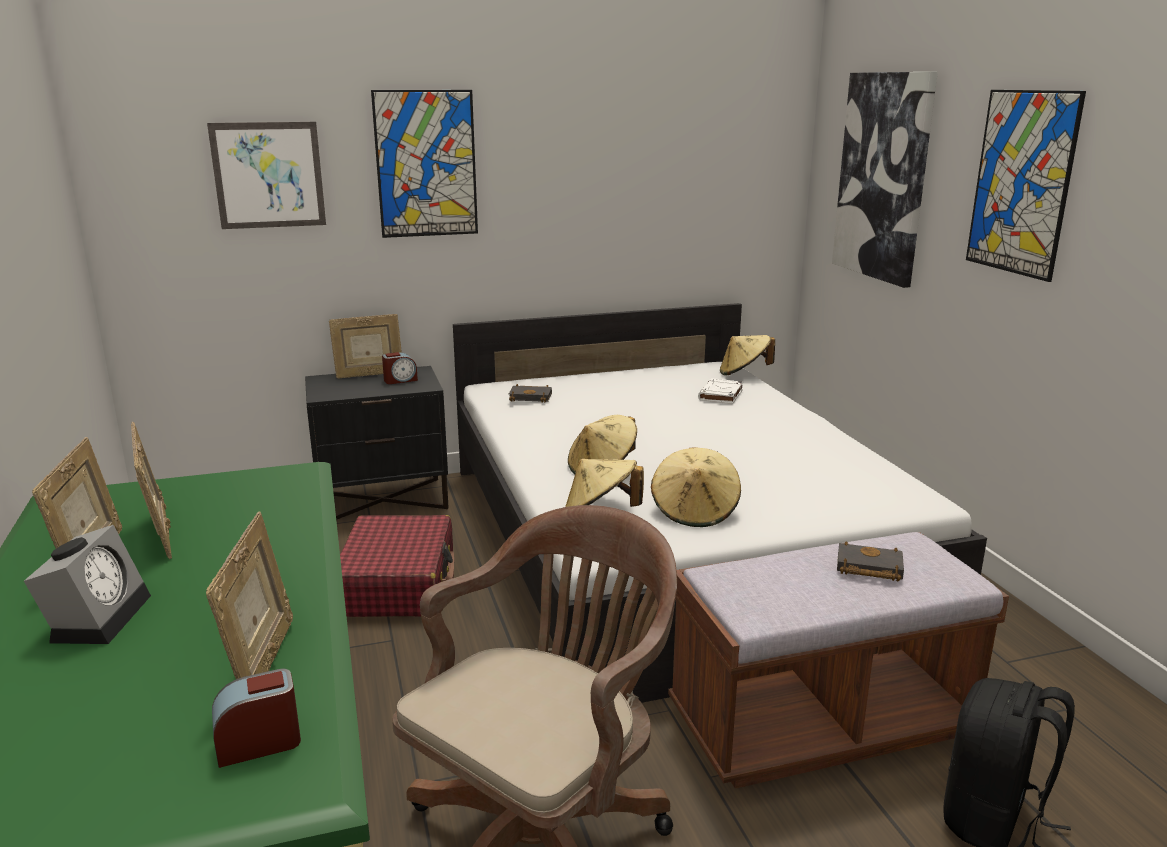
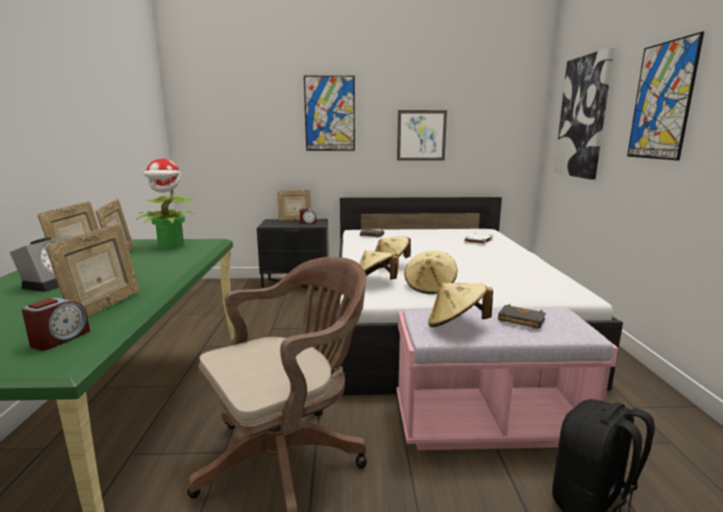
camera: 15 degrees right, 5 degrees down
picture [207,122,326,229] -> picture moved to [397,110,447,160]
alarm clock [212,669,301,768] -> alarm clock turned 120 degrees clockwise [22,298,90,350]
red suitcase [340,515,454,617] -> none
brown bench [668,532,1009,789] -> pink bench [396,308,618,450]
beige hat [720,335,775,376] -> beige hat moved to [428,283,493,327]
none -> potted plant [136,158,195,249]

